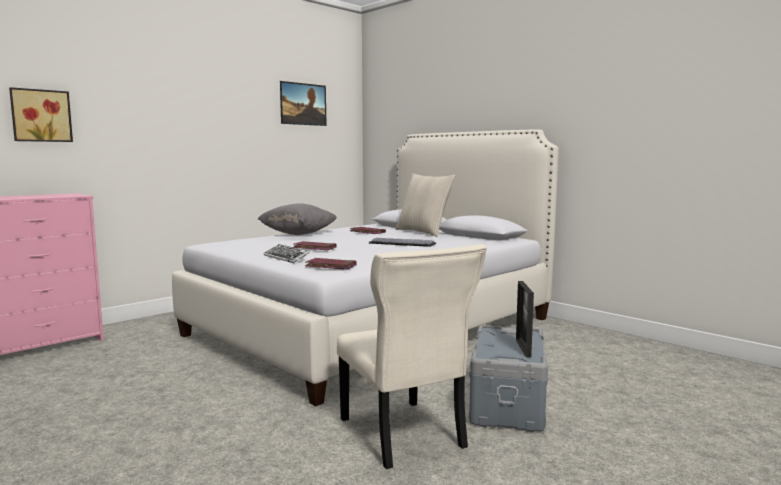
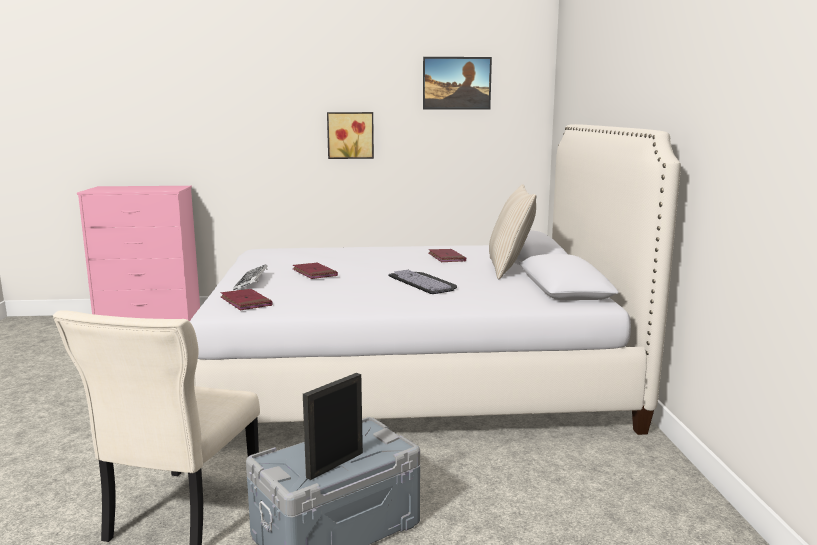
camera: 40 degrees right, 5 degrees up
picture [9,87,73,142] -> picture moved to [327,112,374,159]
grey pillow [257,204,337,235] -> none

